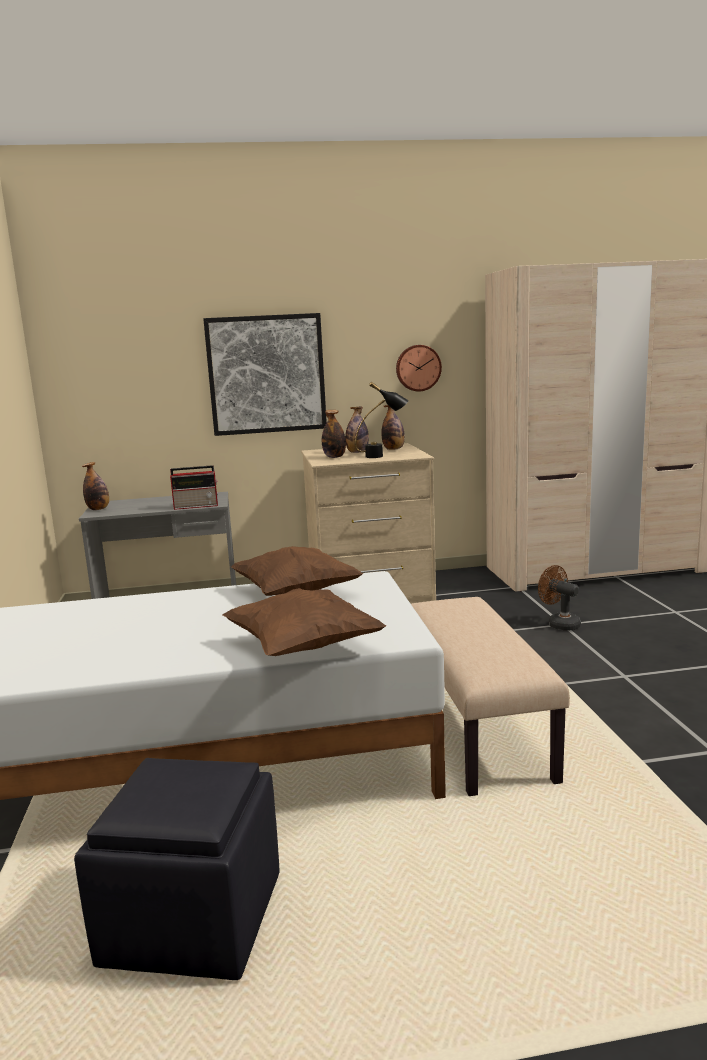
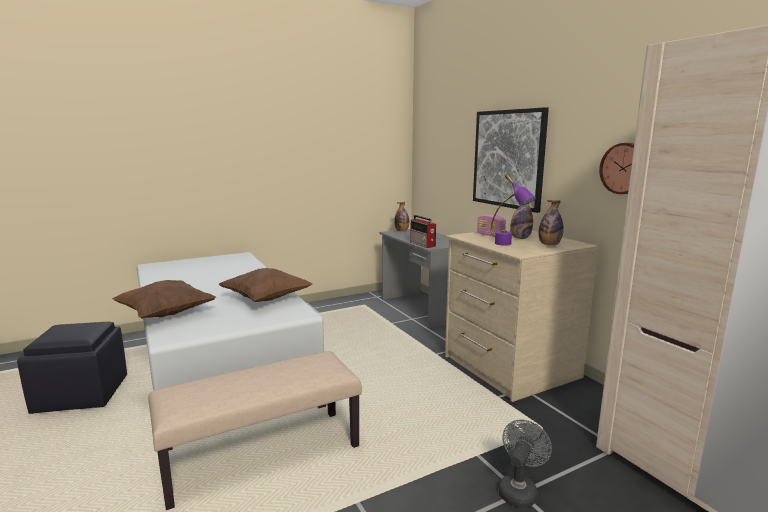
camera: 70 degrees right, 0 degrees up
bottle [322,410,346,458] -> radio [477,214,506,237]
black table lamp [355,382,409,458] -> purple table lamp [491,174,536,246]
brown fan [538,565,581,631] -> grey fan [499,419,552,507]

